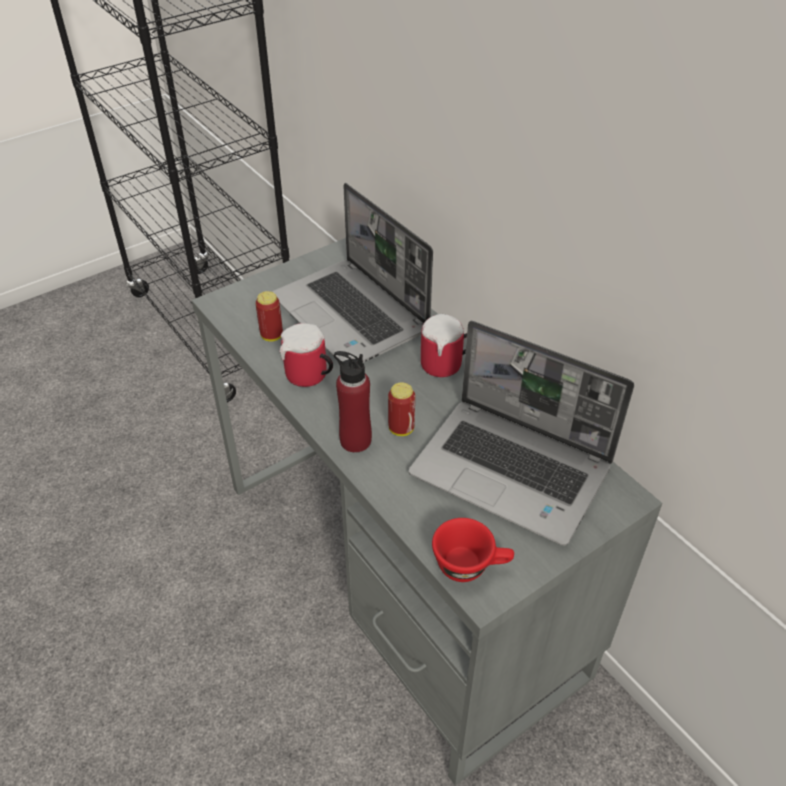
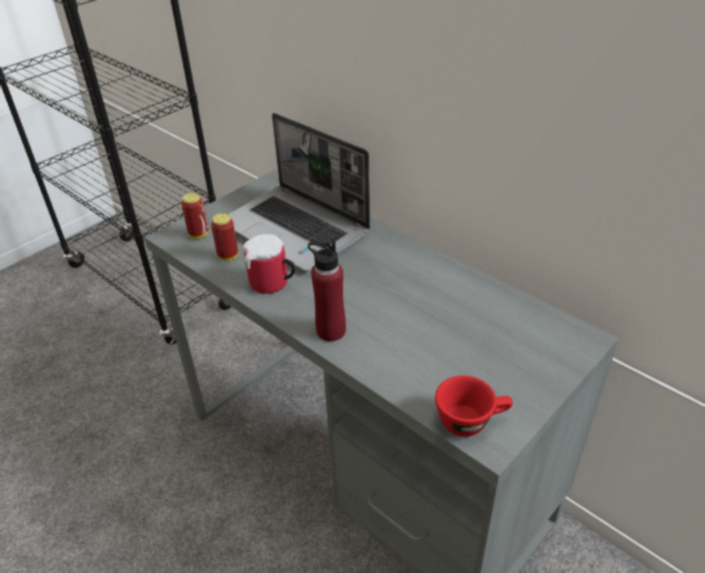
camera: 10 degrees left, 5 degrees down
can [388,382,415,436] -> can moved to [181,193,209,239]
laptop [409,321,634,546] -> none
mug [421,314,467,377] -> none

